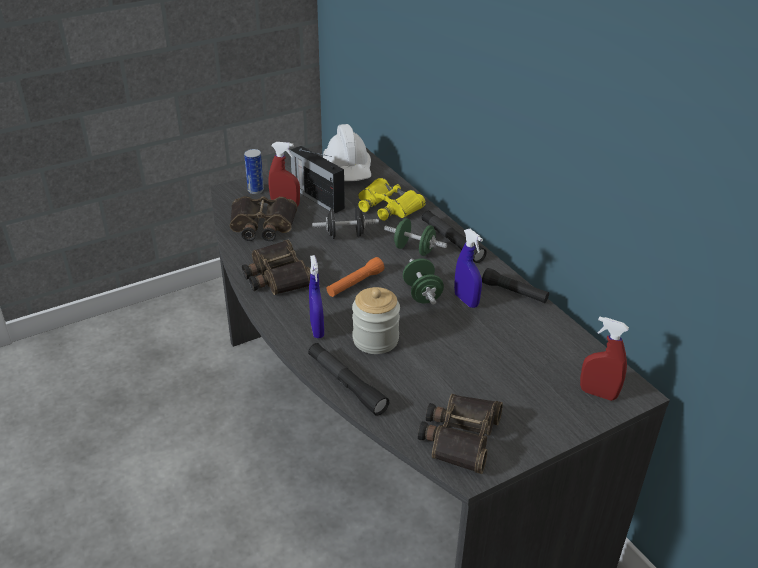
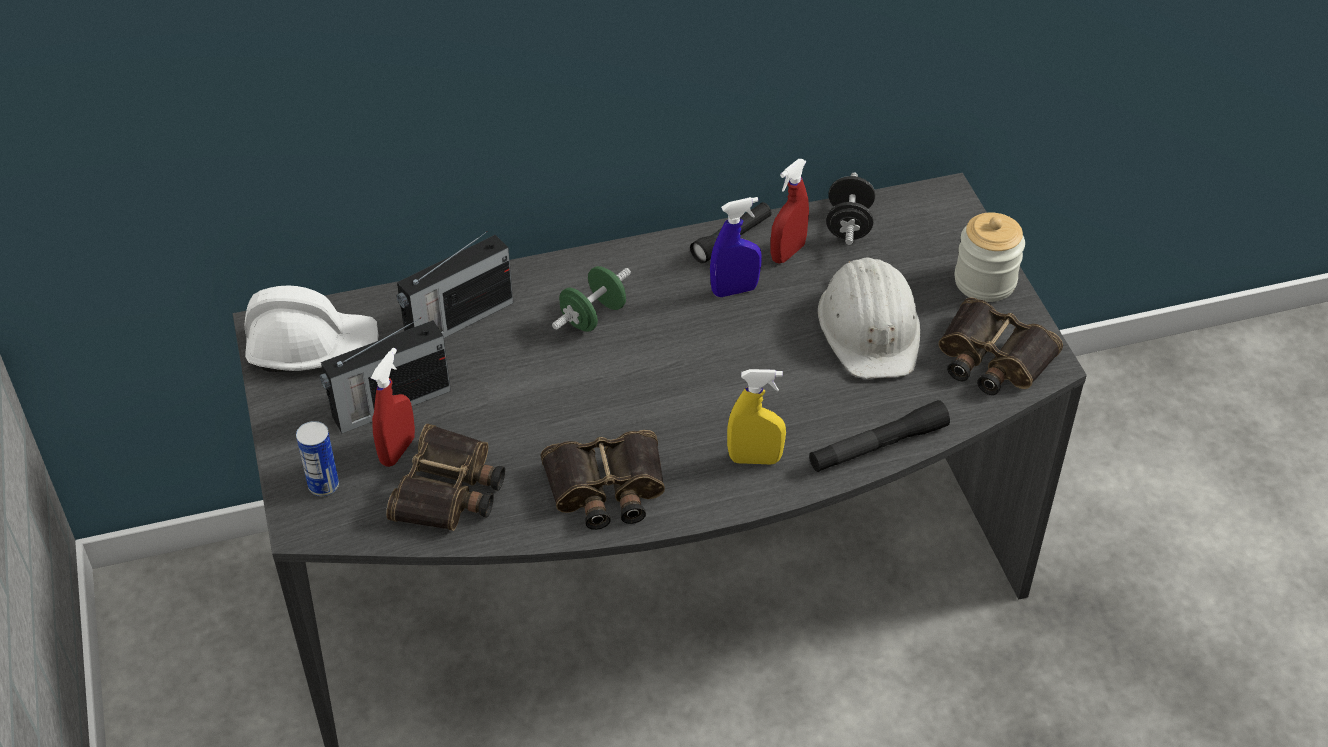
camera: 75 degrees left, 10 degrees up
blue spray bottle [309,255,324,338] -> yellow spray bottle [727,369,786,464]
black dumbbell [312,207,379,239] -> black dumbbell moved to [826,172,875,245]
orange flashlight [327,257,384,297] -> none
jar [352,287,400,354] -> jar moved to [955,213,1025,302]
yellow binoculars [358,178,426,221] -> radio [397,231,513,338]
green dumbbell [403,258,444,305] -> none
black flashlight [422,210,486,263] -> none
red spray bottle [580,316,629,401] -> red spray bottle moved to [770,159,809,264]
none -> white hard hat [818,258,920,379]

